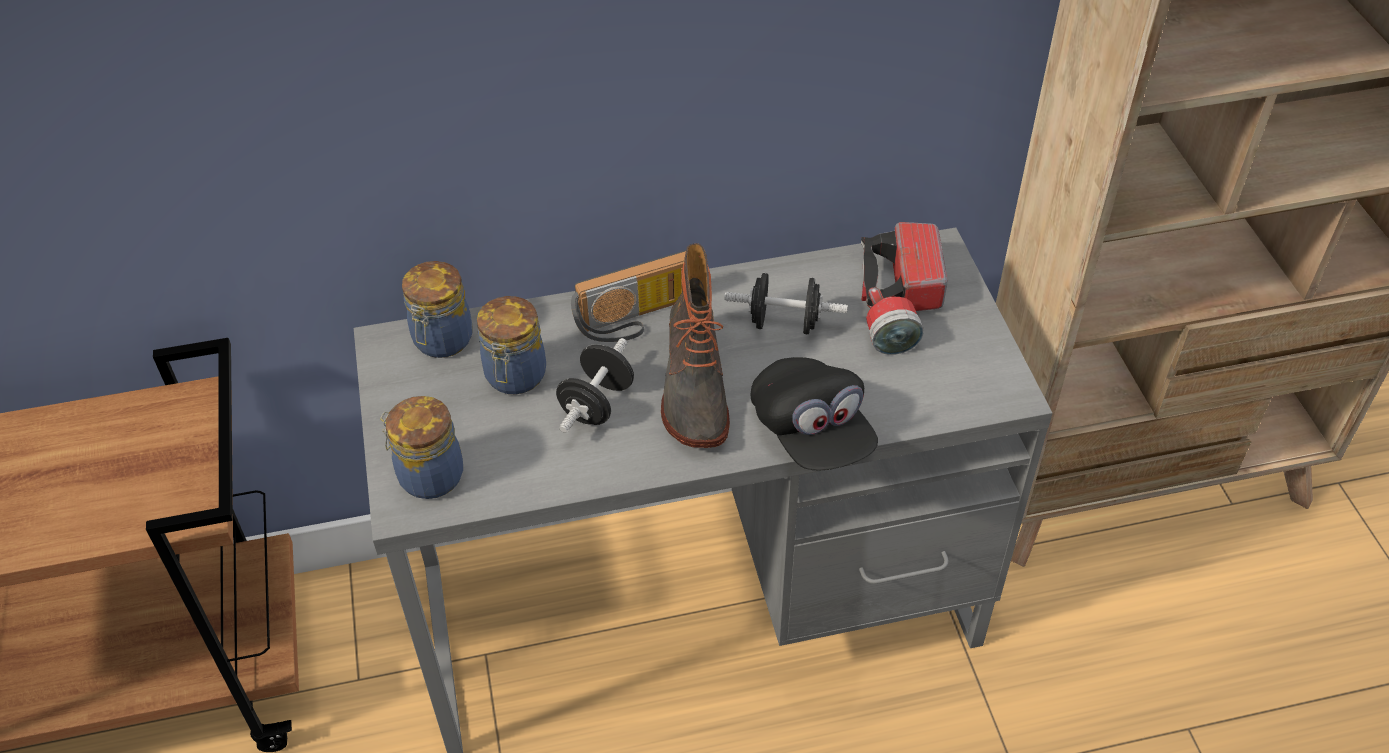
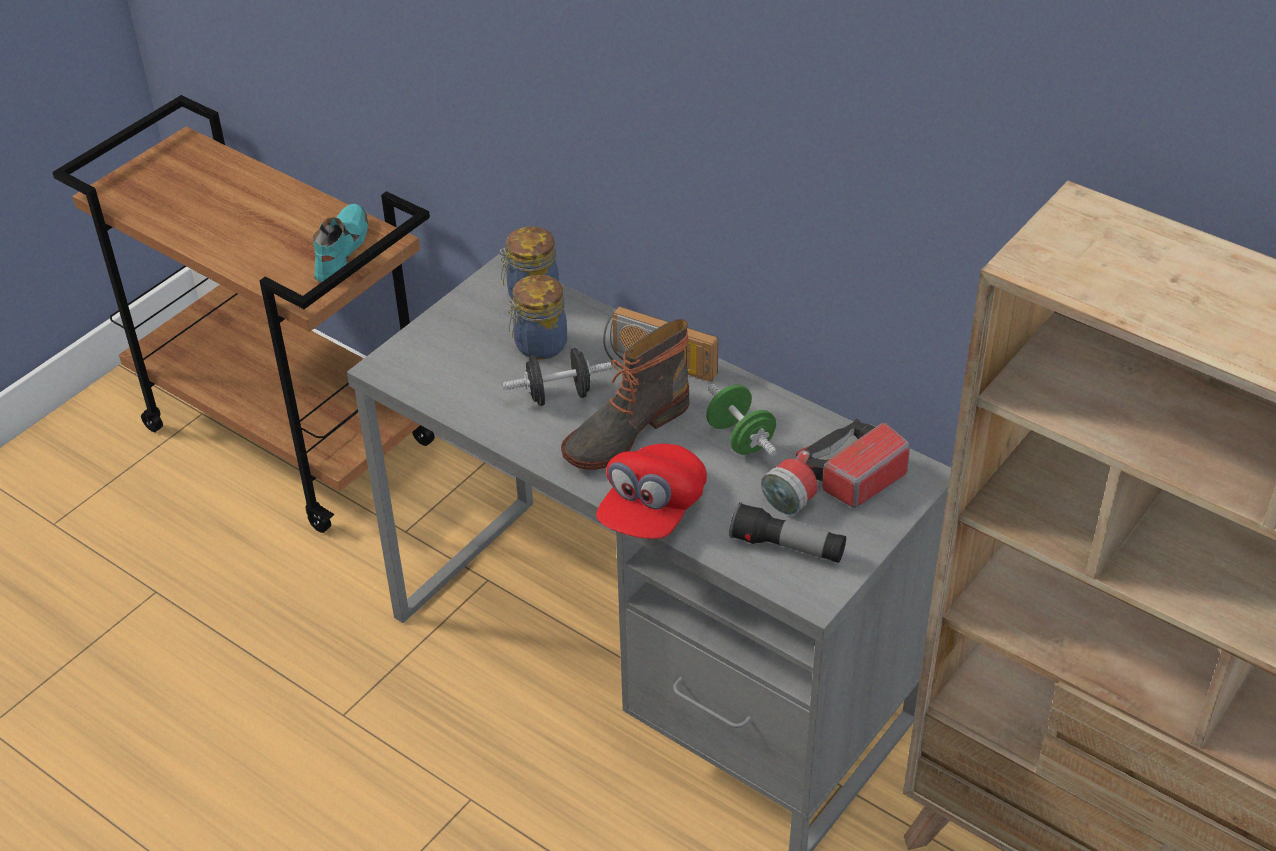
camera: 50 degrees right, 5 degrees down
jar [380,396,463,499] -> none
black dumbbell [724,273,848,334] -> green dumbbell [706,384,777,456]
black cap [751,357,878,471] -> red cap [596,444,707,539]
none -> turquoise shoe [312,204,368,282]
none -> flashlight [729,502,846,563]

